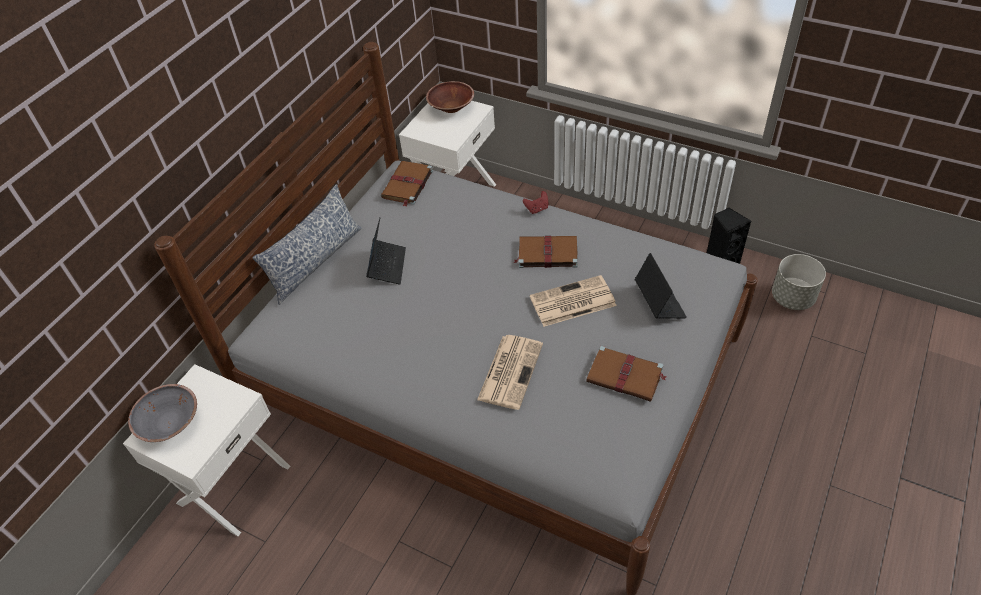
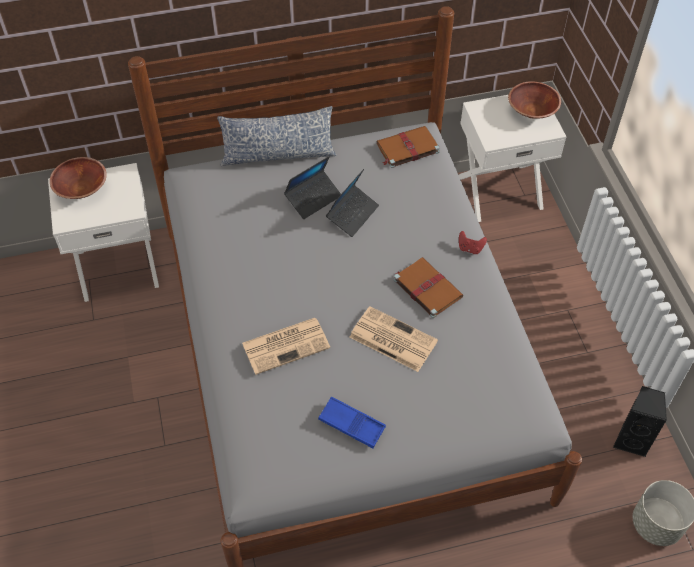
camera: 45 degrees right, 5 degrees up
grey bowl [128,384,197,442] -> brown bowl [50,157,107,199]
brown book [586,346,666,402] -> blue tray [318,397,386,449]
laptop [635,253,687,318] -> laptop moved to [326,169,379,237]

